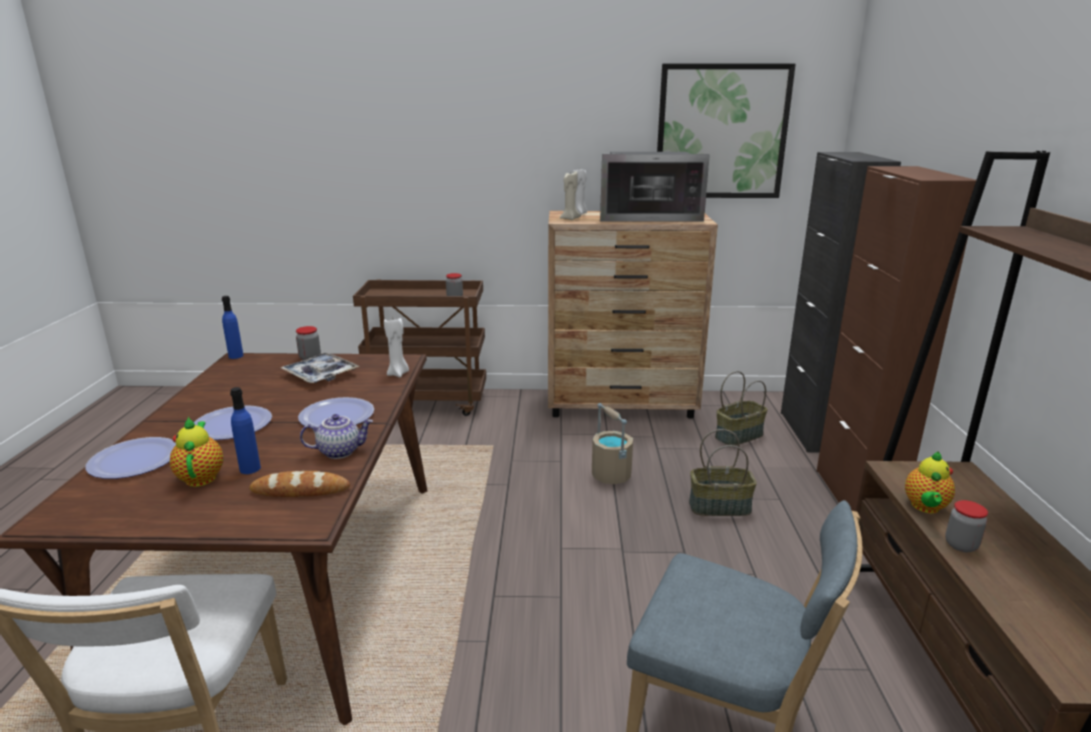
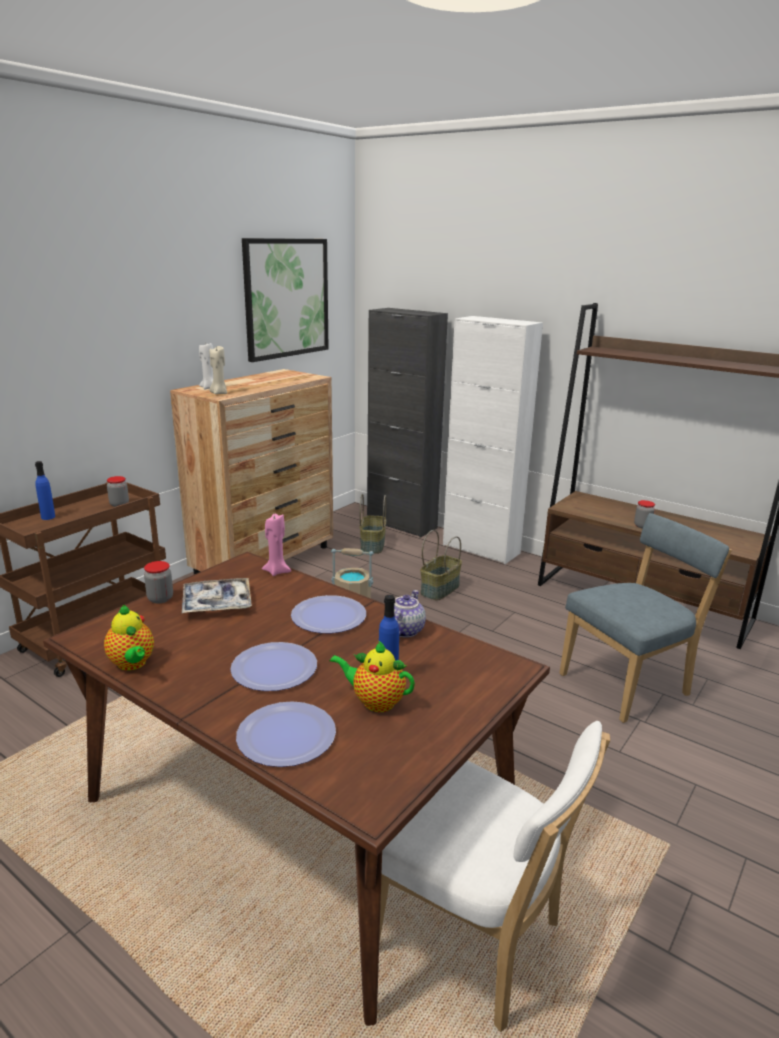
camera: 55 degrees left, 0 degrees up
blue bottle [222,296,244,359] -> blue bottle moved to [35,461,55,520]
bread [249,471,350,497] -> none
white candle [384,318,409,377] -> pink candle [262,514,291,576]
microwave [600,152,710,222] -> none
brown cabinet [817,166,976,511] -> white cabinet [443,316,543,564]
teapot [905,451,955,513] -> teapot moved to [104,605,154,671]

